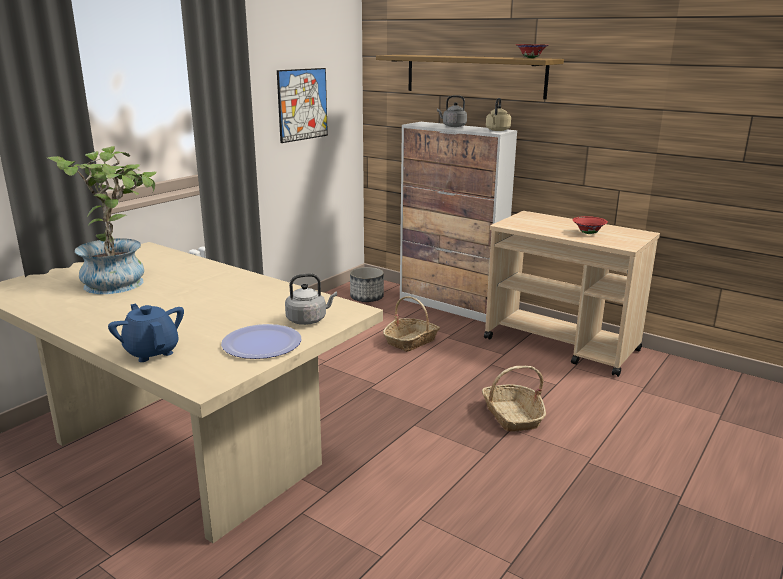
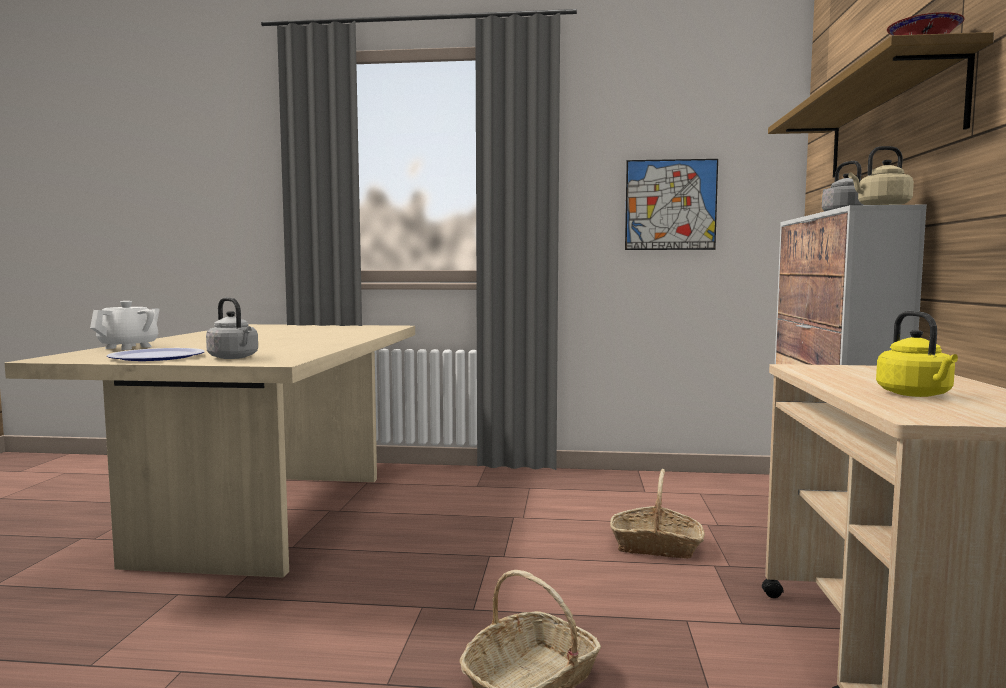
camera: 60 degrees right, 15 degrees down
potted plant [48,146,157,294] -> none
blue teapot [108,304,184,362] -> white teapot [90,301,160,350]
planter [350,267,384,302] -> none
red bowl [572,216,608,234] -> yellow kettle [876,311,958,397]

